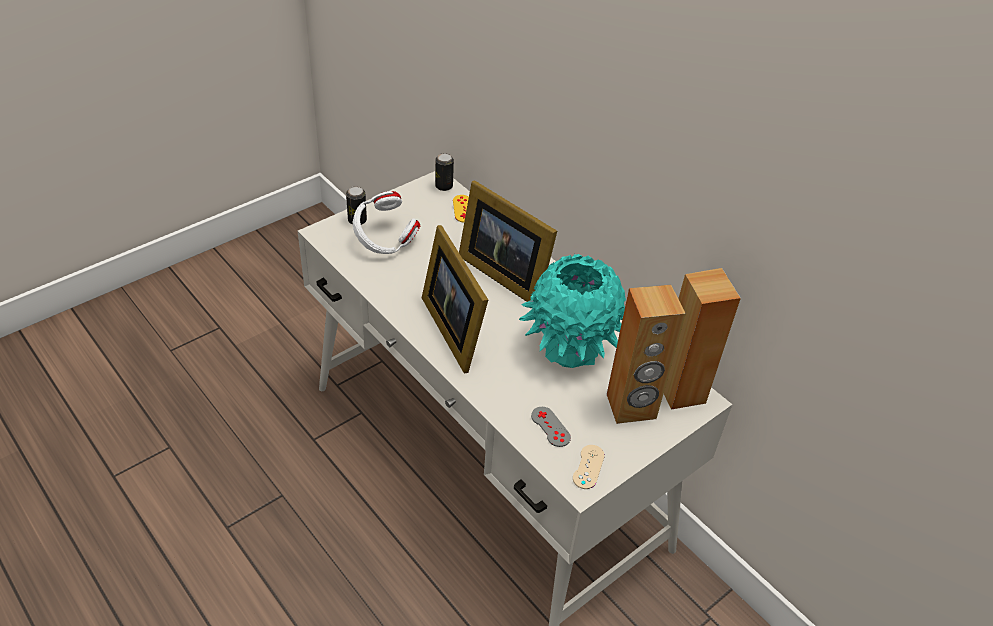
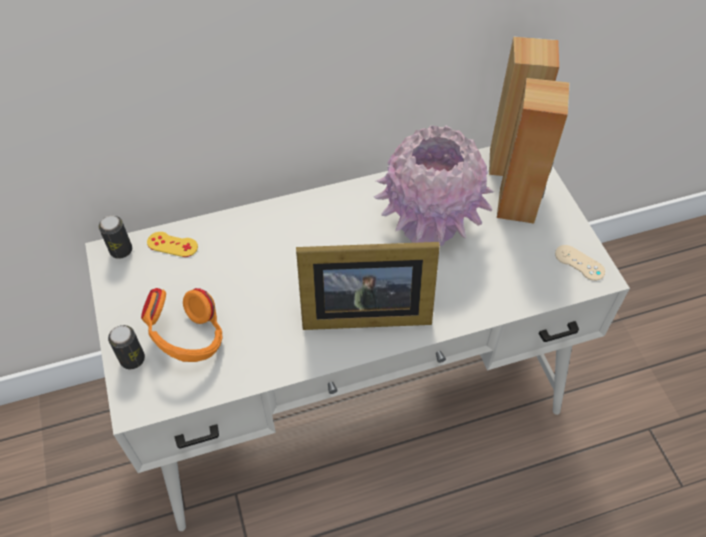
camera: 65 degrees left, 10 degrees up
white headphones [352,191,420,254] -> orange headphones [141,288,222,362]
picture frame [459,180,557,302] -> none
turquoise vase [519,253,626,368] -> pink vase [374,125,494,246]
grey game controller [531,407,571,447] -> none

